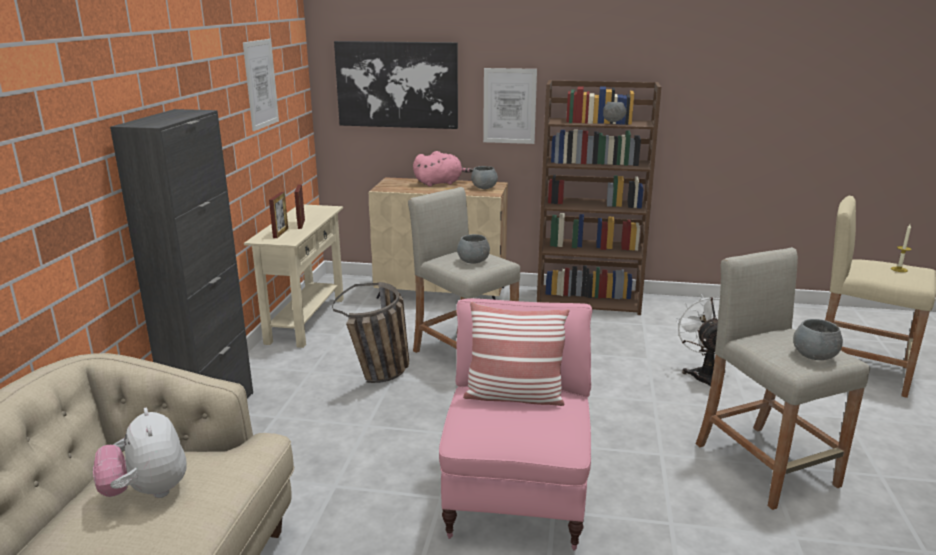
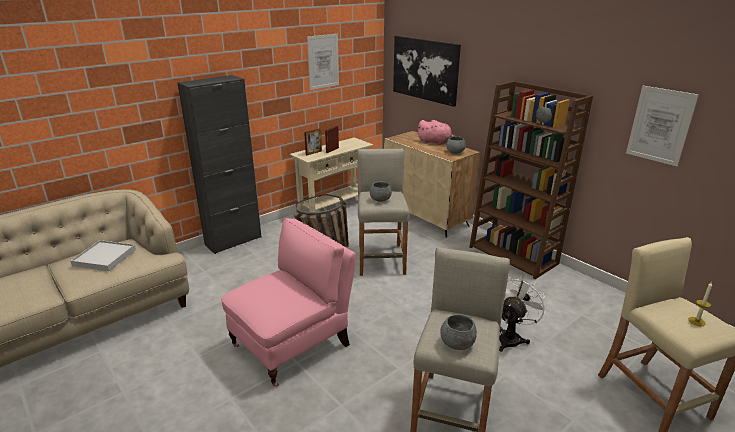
camera: 40 degrees right, 5 degrees up
plush toy [93,408,187,498] -> white tray [70,240,136,271]
pillow [463,302,570,406] -> none
picture [483,68,537,144] -> picture moved to [626,86,699,166]

